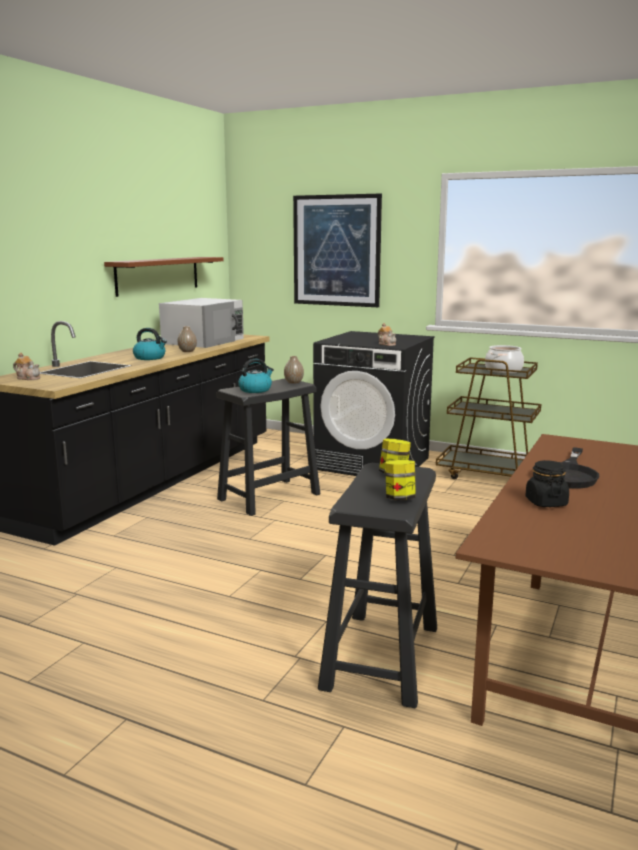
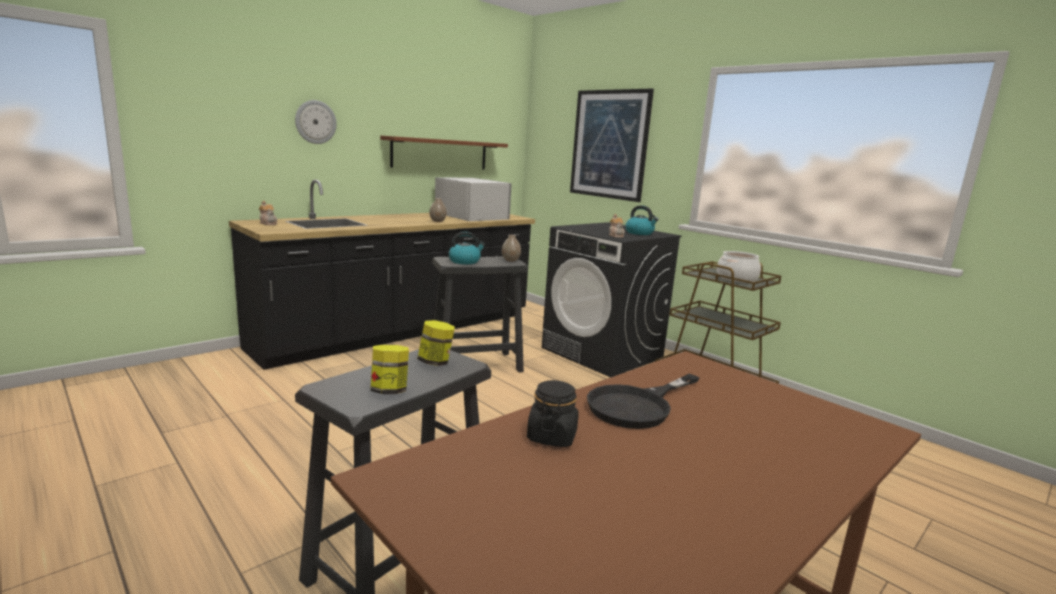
camera: 20 degrees right, 0 degrees up
kettle [133,328,167,360] -> kettle moved to [626,205,659,235]
white microwave [159,298,244,348] -> white microwave turned 90 degrees counterclockwise [435,177,512,221]
none -> wall clock [295,100,337,144]

